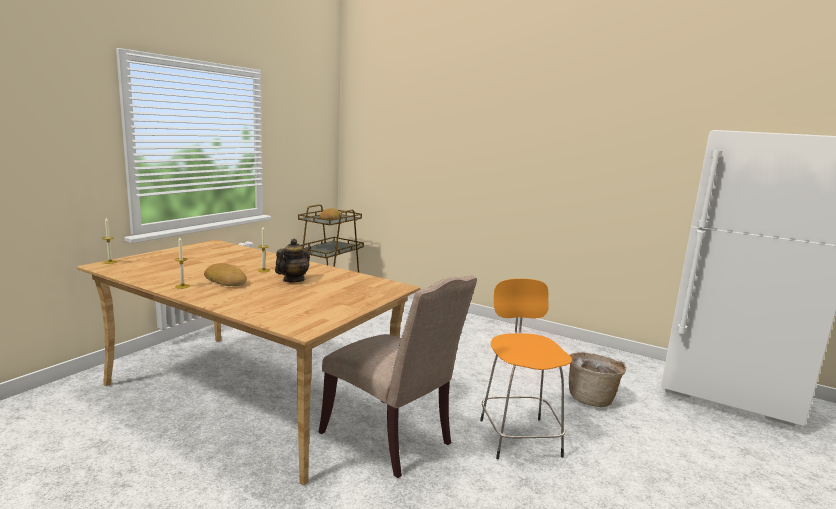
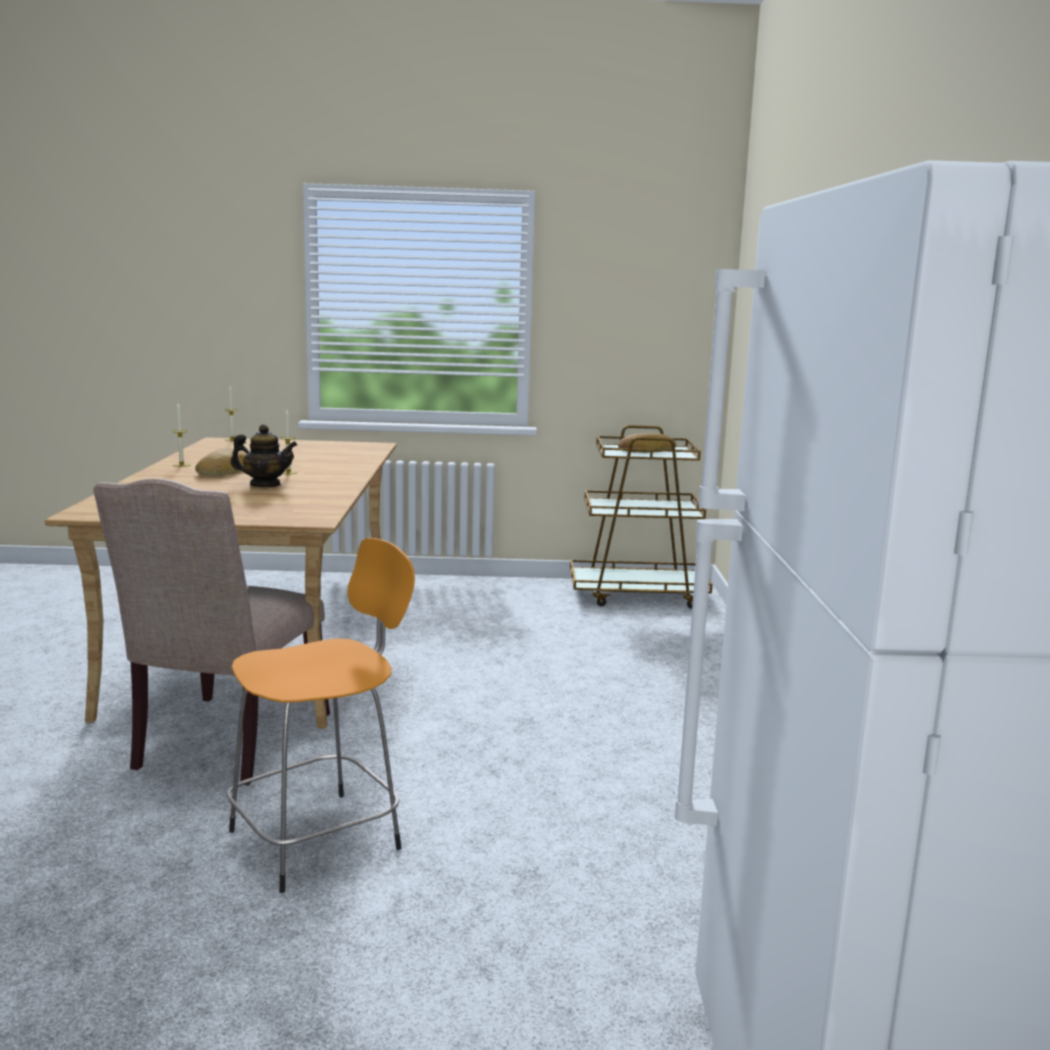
camera: 60 degrees right, 0 degrees up
basket [569,352,626,407] -> none

